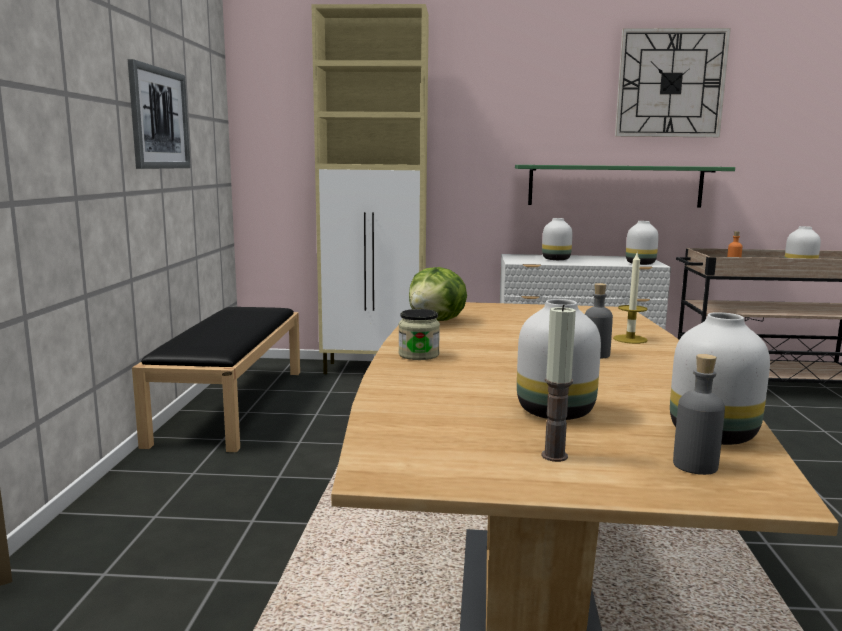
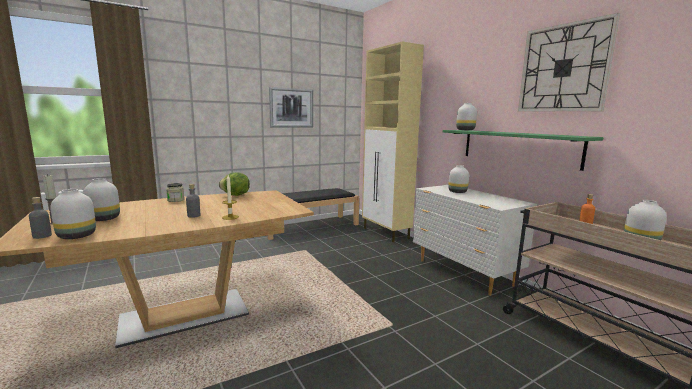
camera: 55 degrees right, 0 degrees up
white vase [626,221,659,265] -> white vase moved to [456,103,477,130]

